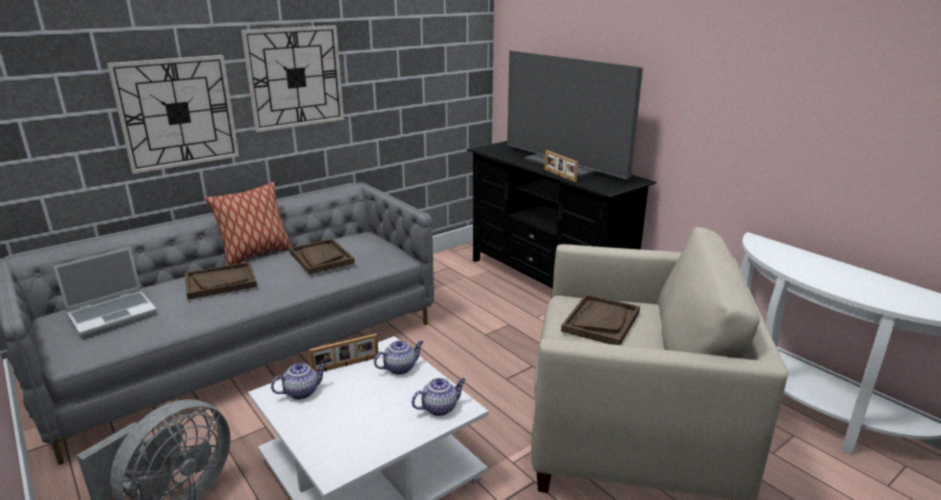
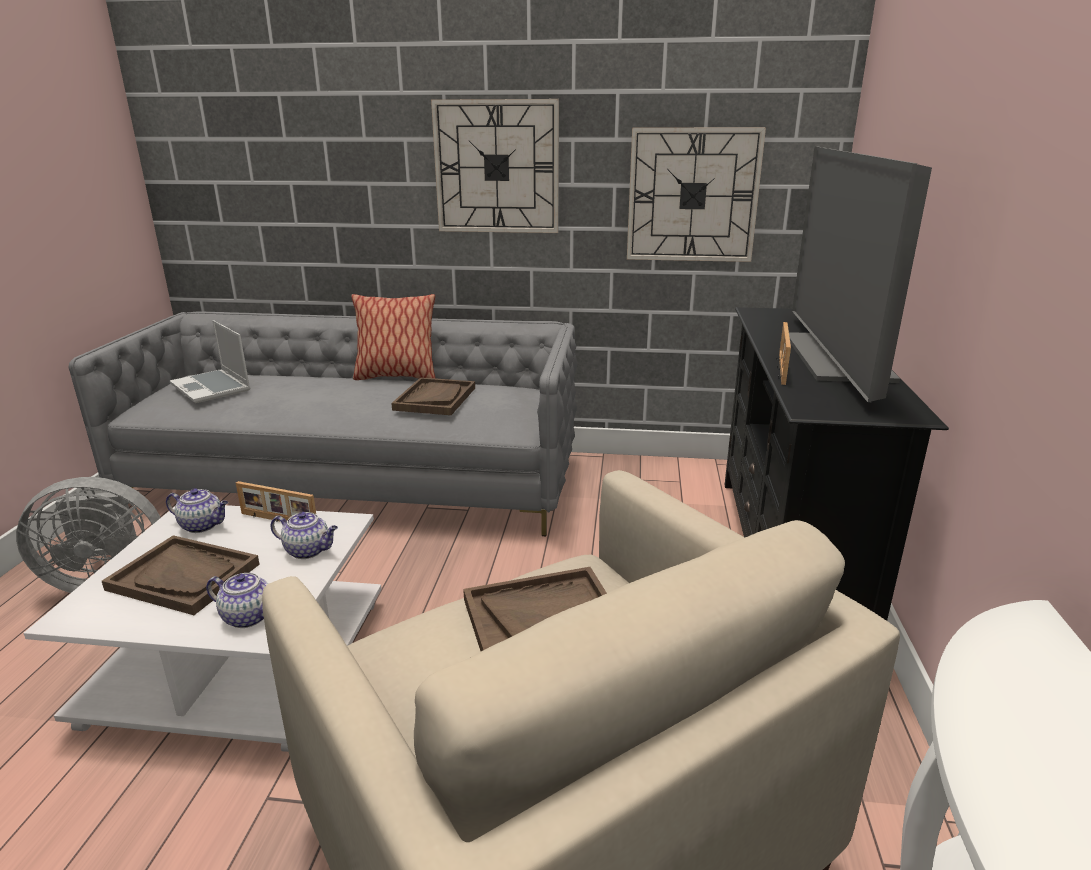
camera: 45 degrees right, 0 degrees up
laptop [53,247,157,336] -> laptop turned 45 degrees clockwise [169,320,250,403]
wall clock [107,55,239,174] -> wall clock moved to [627,127,766,262]
brown tray [185,262,257,300] -> brown tray moved to [102,535,260,615]

